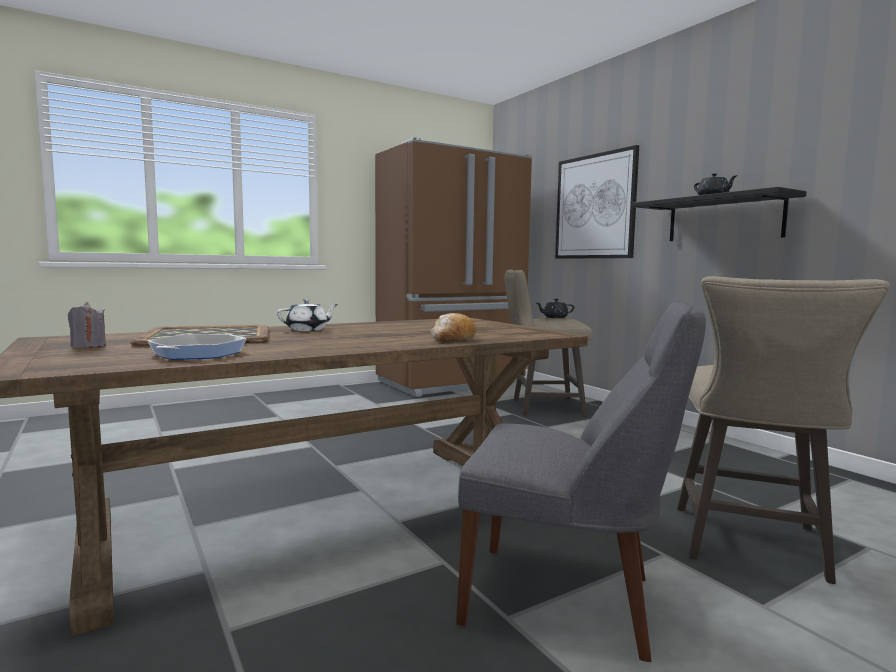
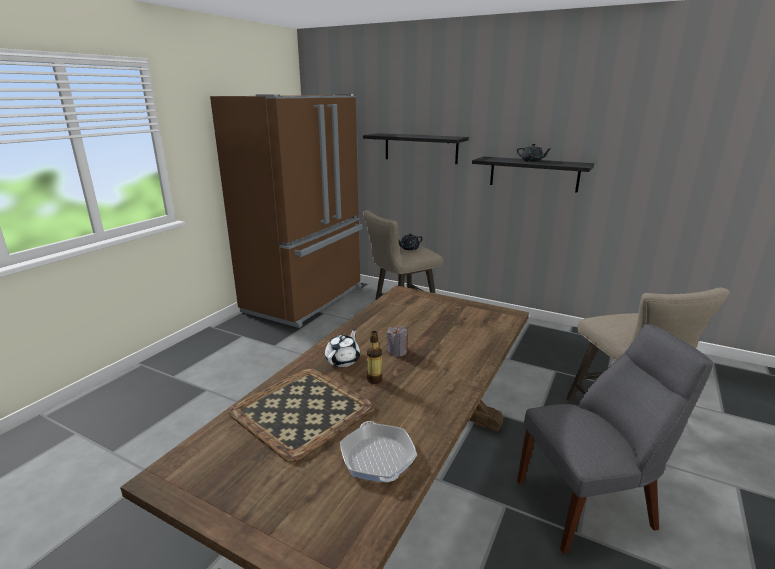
camera: 30 degrees left, 15 degrees up
grey candle [68,302,106,348] -> grey candle moved to [386,326,407,357]
bread [430,313,476,341] -> none
picture [555,145,639,259] -> black shelf [363,133,469,164]
none -> bottle [367,331,382,384]

